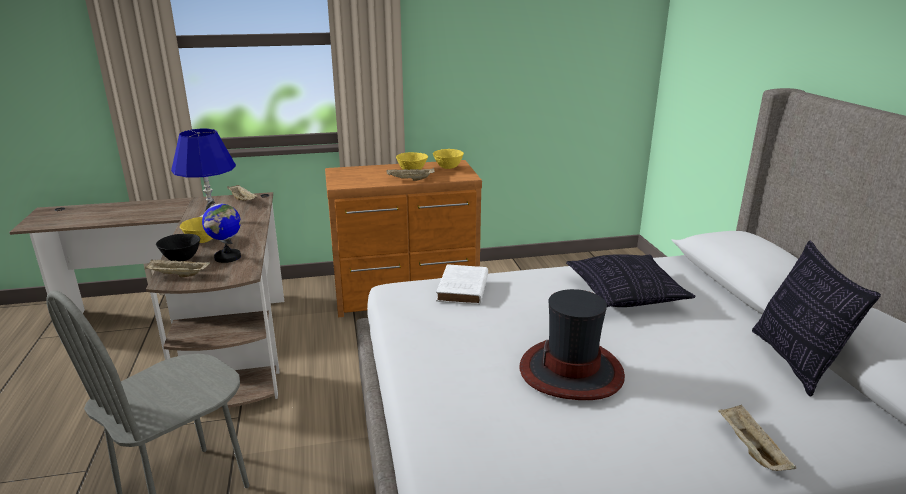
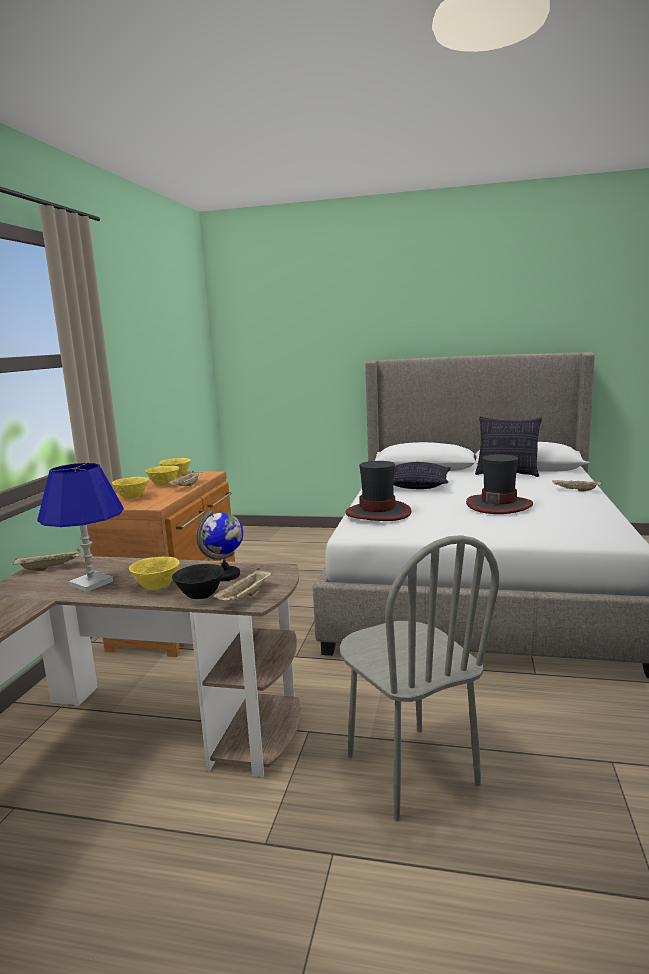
camera: 65 degrees left, 10 degrees down
white book [436,265,488,305] -> hat [345,461,412,521]
none -> yellow bowl [112,477,149,499]

